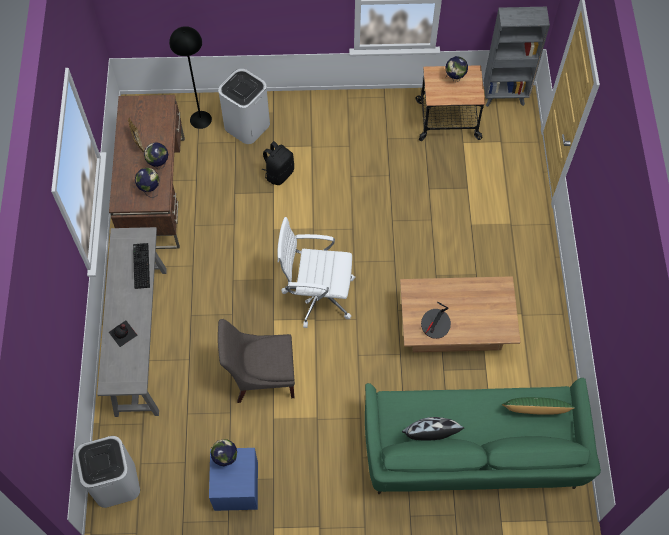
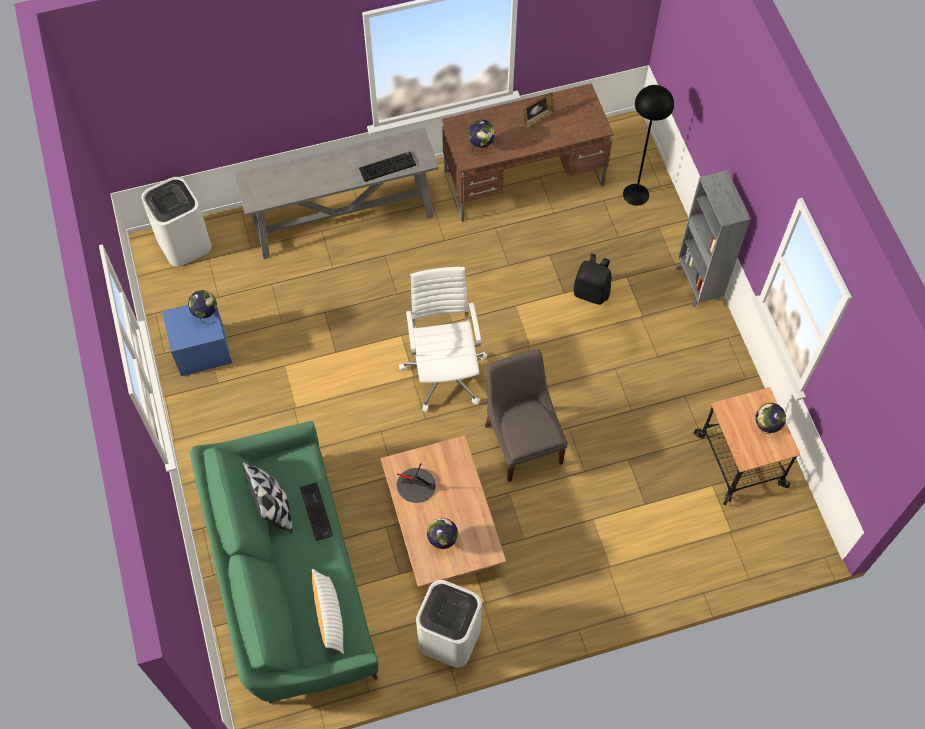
camera: 75 degrees right, 0 degrees up
black bottle [109,321,137,347] -> none
globe [144,142,168,170] -> globe moved to [427,518,458,549]
white trash can [218,69,270,144] -> white trash can moved to [416,580,482,668]
grey chair [218,319,295,403] -> grey chair moved to [485,349,568,482]
grey bookcase [483,7,550,107] -> grey bookcase moved to [676,170,751,307]
green pillow [501,397,575,415] -> white pillow [312,569,344,654]
none -> keyboard [300,482,333,541]

